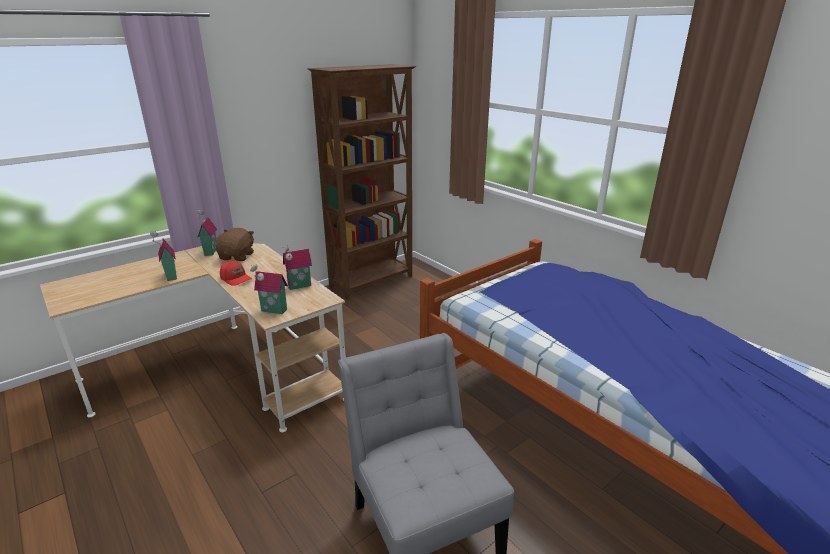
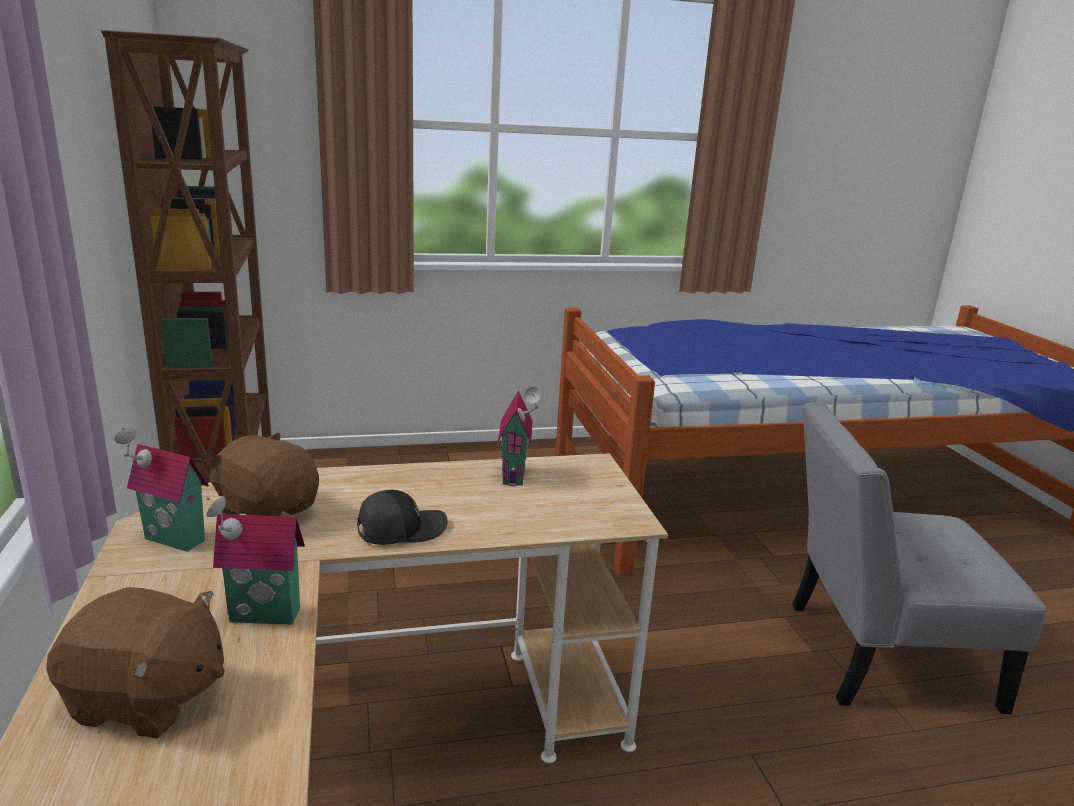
camera: 65 degrees left, 5 degrees down
red cap [220,261,252,286] -> black cap [357,490,448,545]
toy house [250,265,288,314] -> none
none -> brown plush toy [46,587,225,738]

